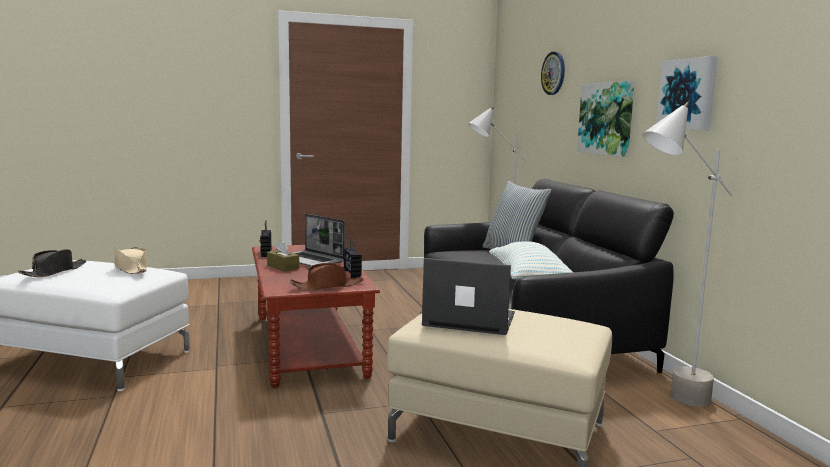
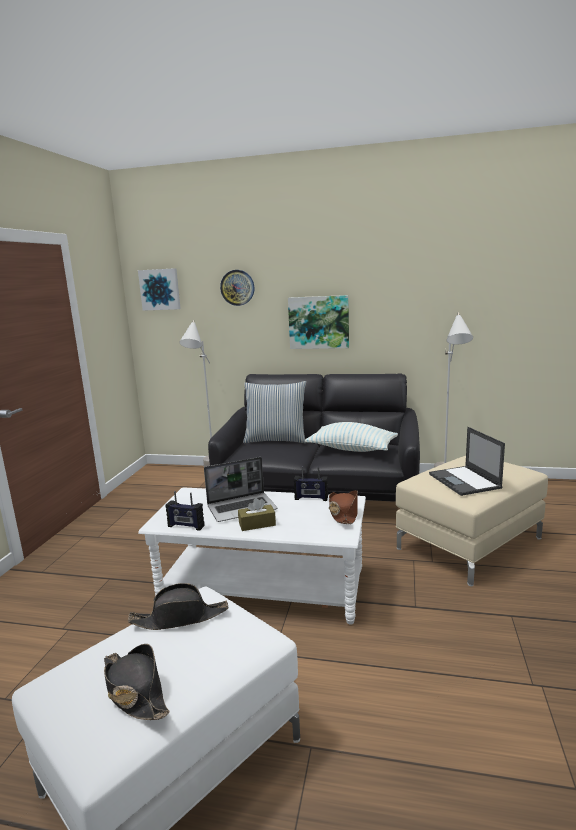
camera: 60 degrees left, 5 degrees up
beige hat [114,247,147,274] -> black hat [128,583,229,630]
brown coffee table [252,245,380,388] -> white coffee table [138,487,366,625]
laptop [422,258,515,335] -> laptop turned 60 degrees counterclockwise [429,427,505,496]
picture [656,56,718,130] -> picture moved to [138,268,181,311]

